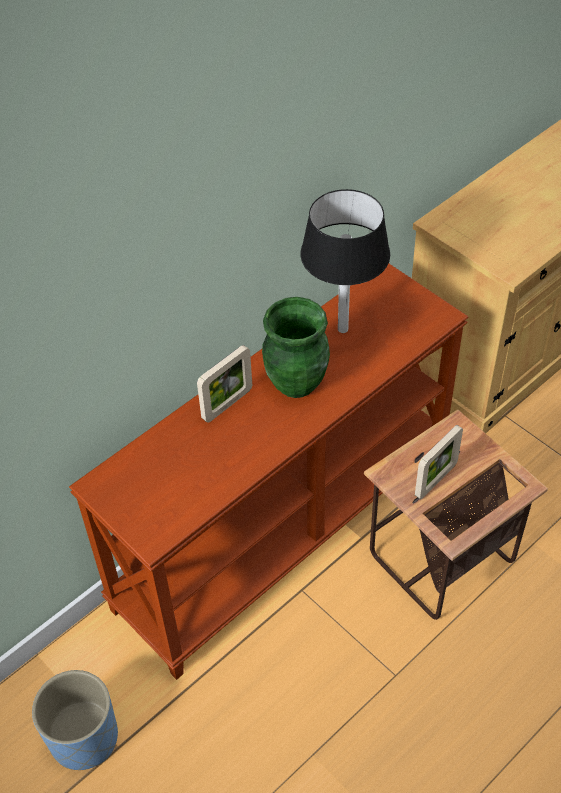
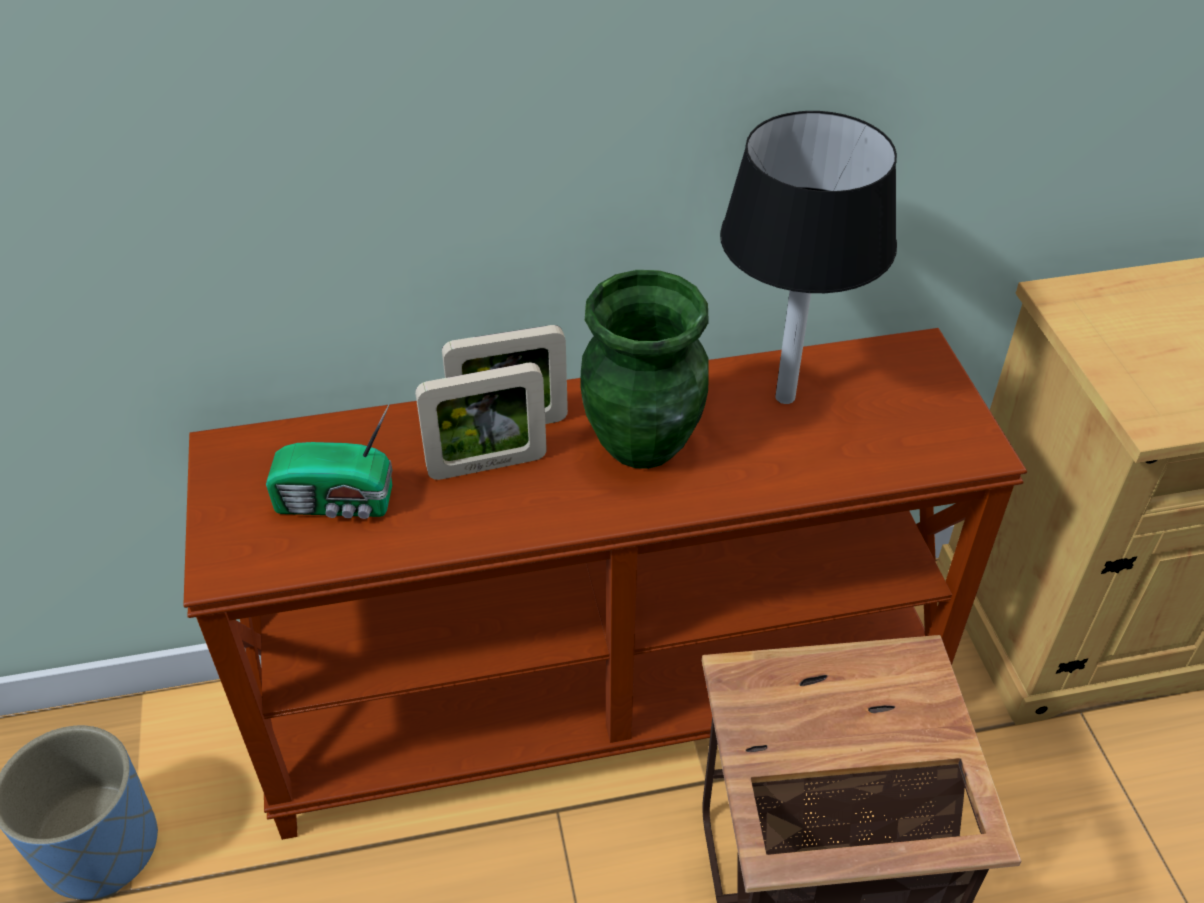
camera: 30 degrees right, 5 degrees down
picture frame [415,425,463,499] -> picture frame moved to [415,363,547,480]
none -> radio [266,404,393,519]

